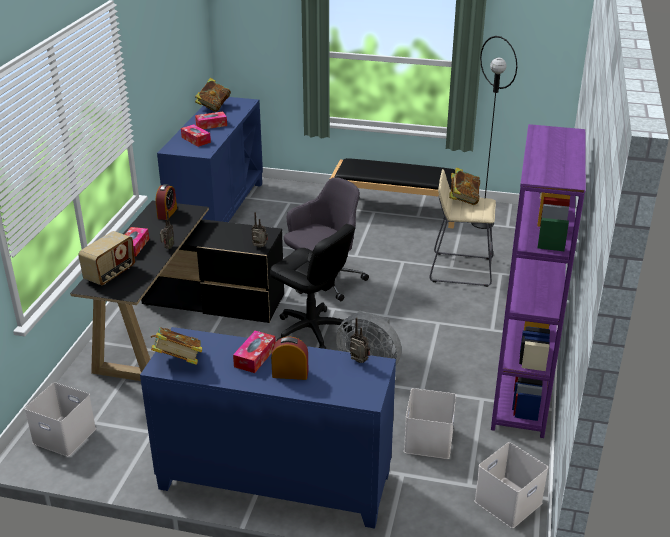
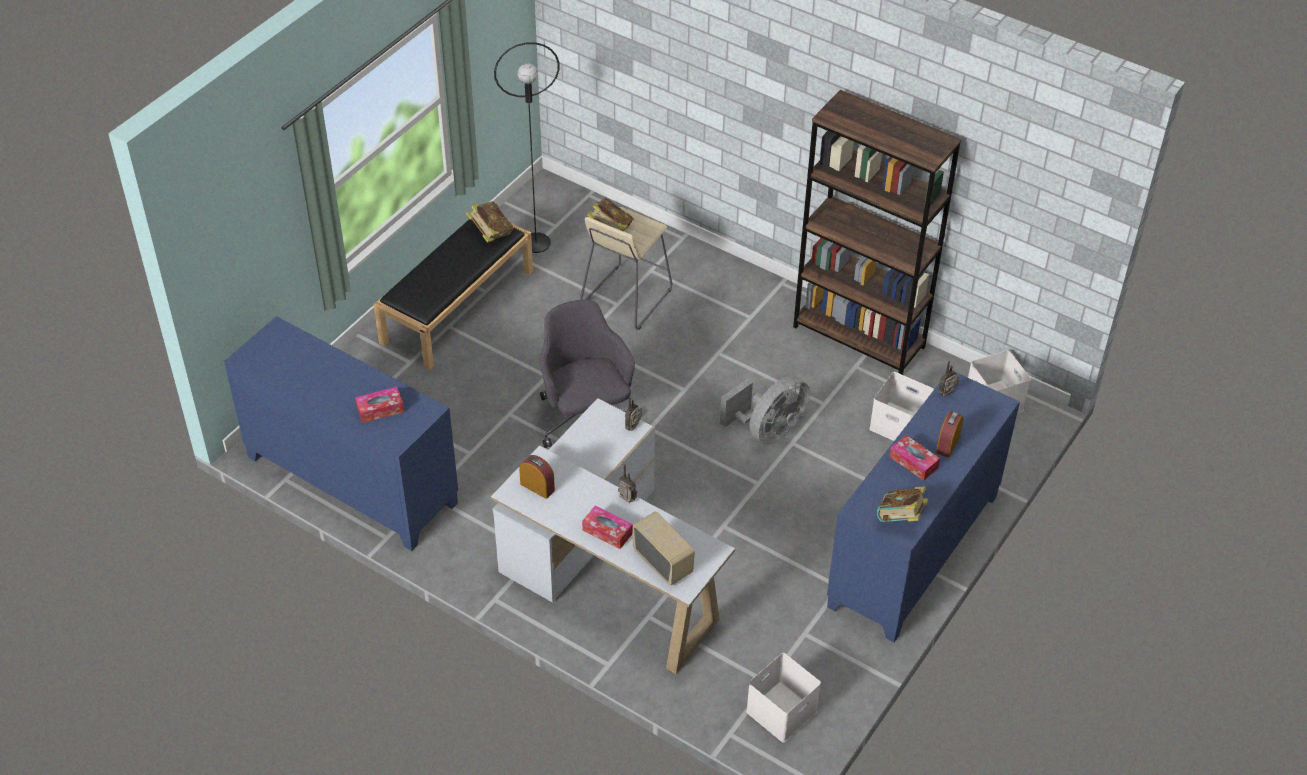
camera: 70 degrees left, 15 degrees up
black desk [70,200,284,381] -> white desk [491,398,735,674]
book [195,78,231,112] -> book moved to [466,201,514,243]
tissue box [195,112,227,129] -> none
black office chair [270,224,355,349] -> none
purple bookcase [491,124,586,438] -> brown bookcase [793,90,962,375]

